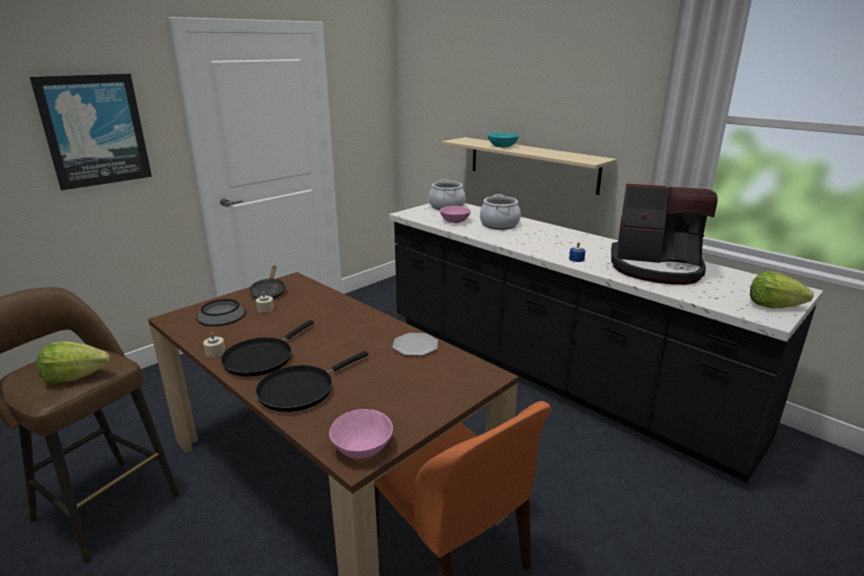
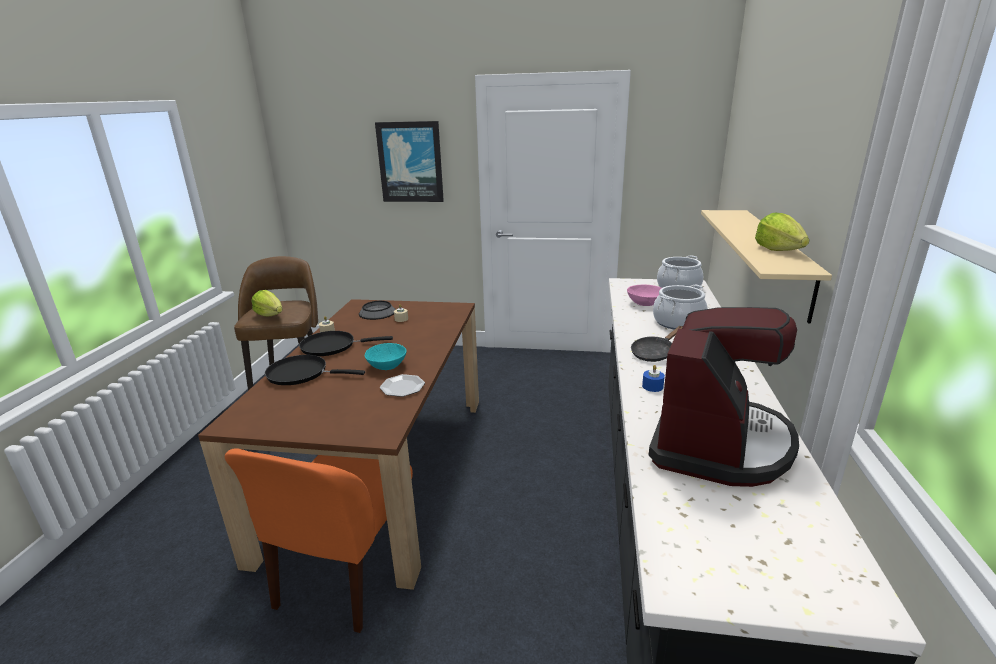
camera: 55 degrees right, 0 degrees up
black frying pan [249,266,286,299] -> black frying pan moved to [631,326,683,362]
pink bowl [329,409,393,459] -> none
turquoise bowl [487,133,519,147] -> turquoise bowl moved to [365,343,406,370]
coffee machine [611,184,718,285] -> coffee machine turned 135 degrees counterclockwise [649,307,799,487]
lettuce [750,271,813,308] -> lettuce moved to [755,212,809,251]

